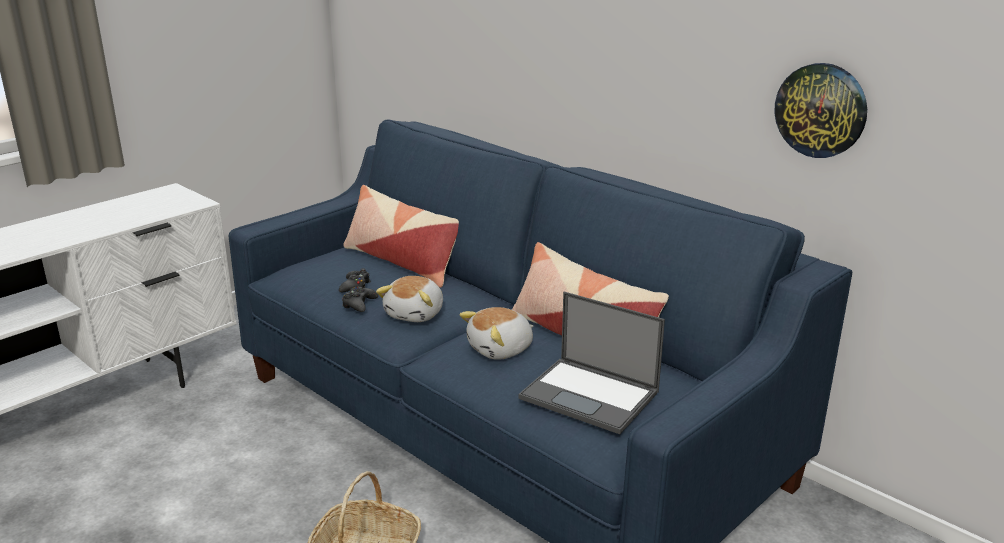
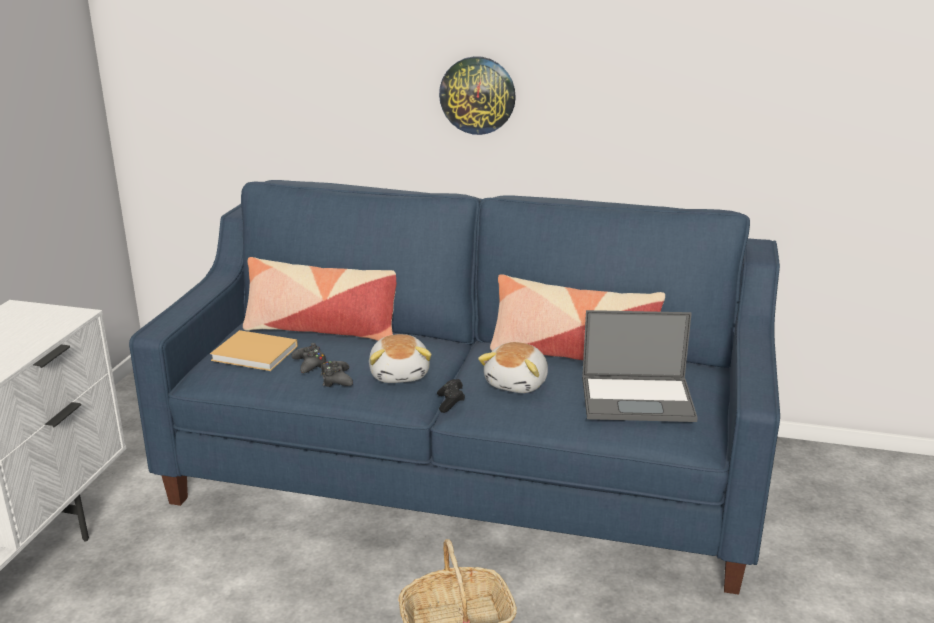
camera: 30 degrees left, 0 degrees up
wall clock [775,63,867,158] -> wall clock moved to [439,56,516,135]
none -> beige book [210,330,298,371]
none -> black game controller [437,379,465,413]

